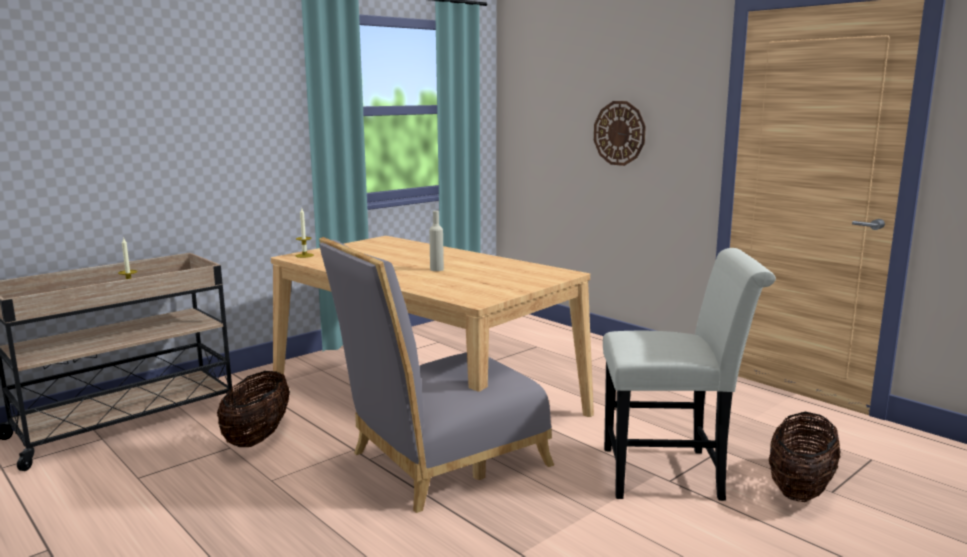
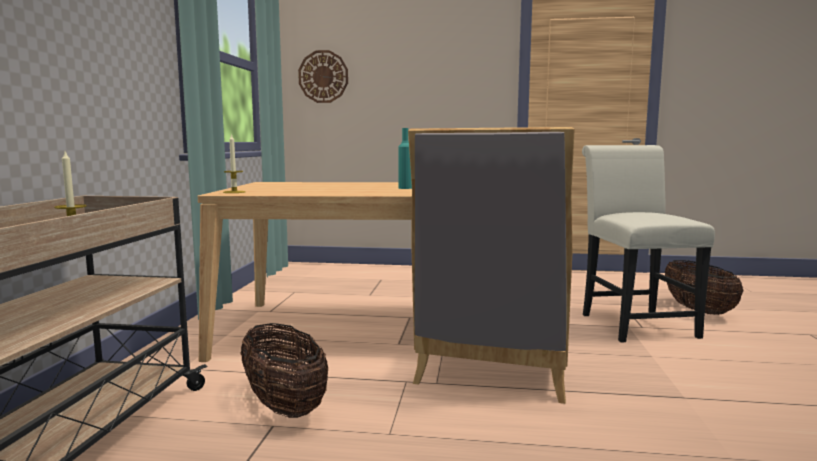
camera: 40 degrees left, 5 degrees down
beige bottle [429,211,444,271] -> turquoise bottle [398,128,412,189]
wall clock [594,101,646,166] -> wall clock moved to [298,50,348,103]
white chair [603,248,776,501] -> white chair turned 60 degrees counterclockwise [582,145,715,342]

